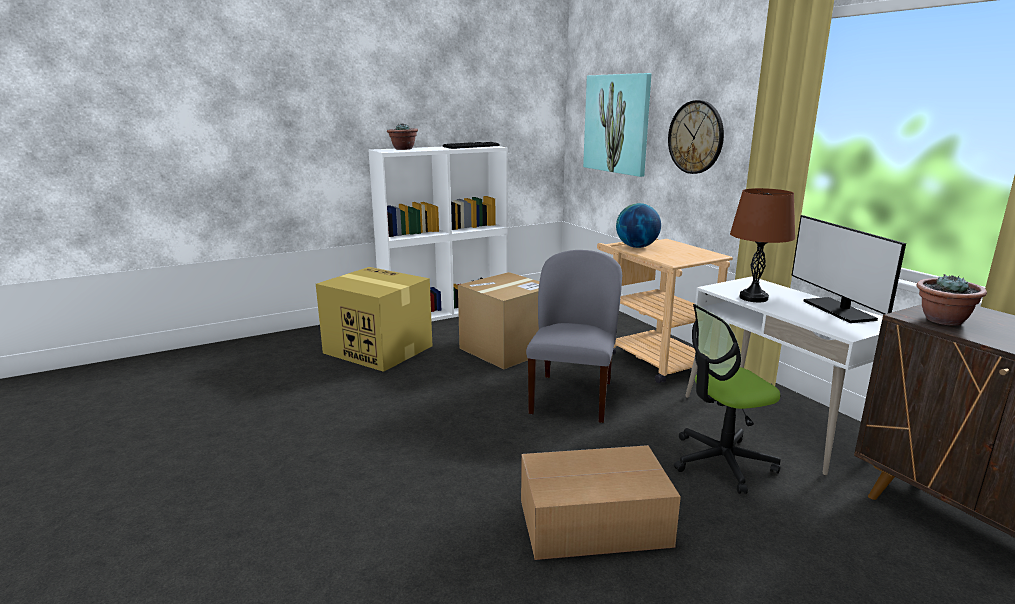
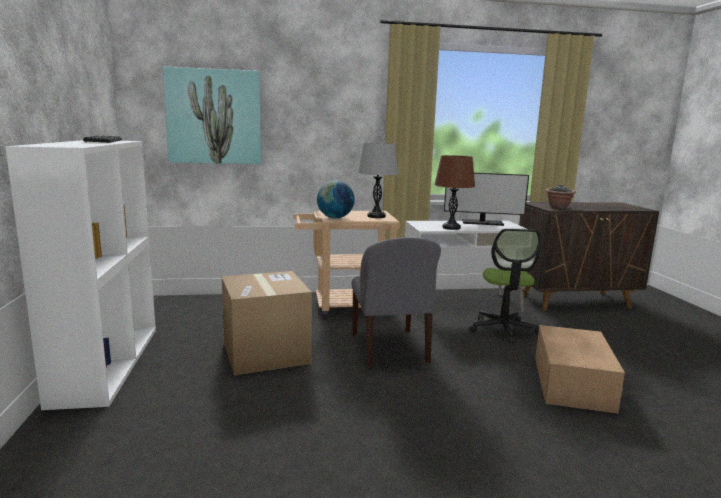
camera: 70 degrees left, 5 degrees down
cardboard box [316,267,432,372] -> none
potted plant [387,124,418,150] -> none
grey chair [526,250,622,423] -> grey chair turned 135 degrees counterclockwise [351,237,441,366]
wall clock [668,100,724,174] -> none
none -> grey table lamp [358,143,398,218]

